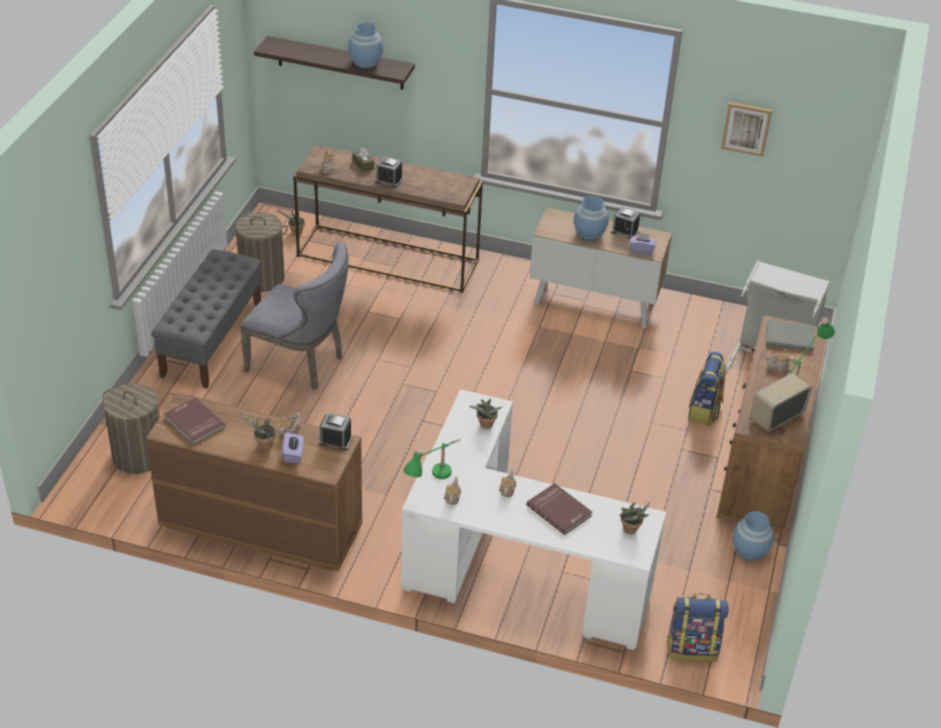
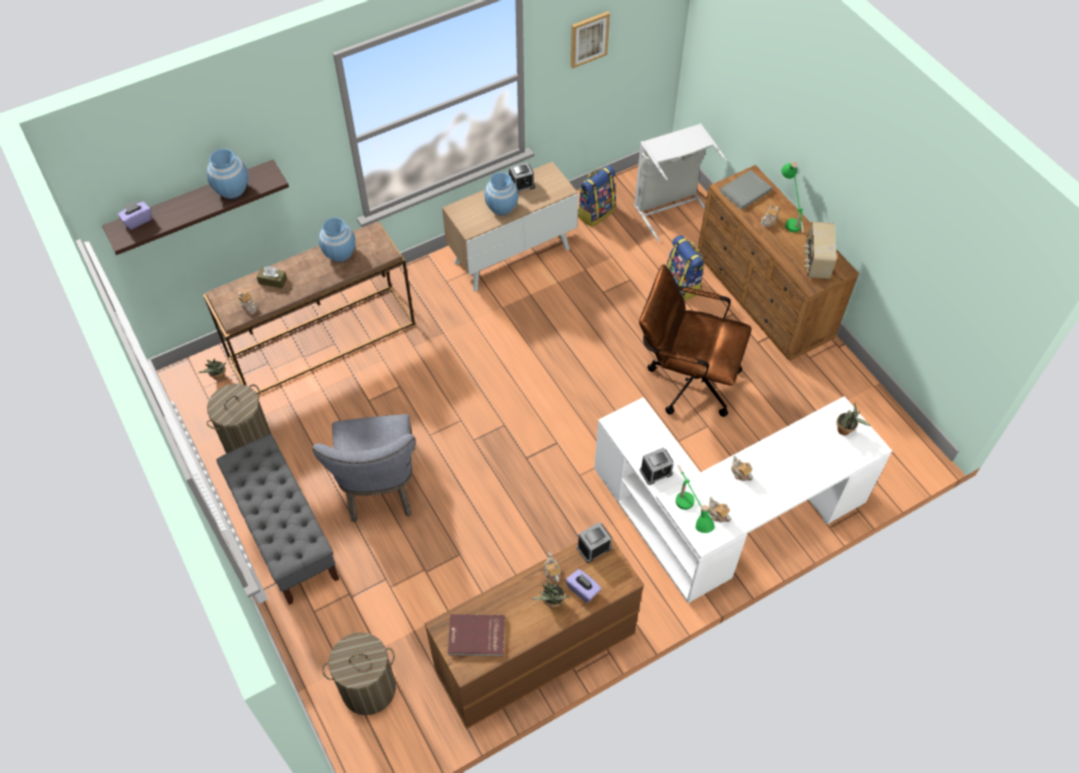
camera: 45 degrees left, 15 degrees up
grey chair [240,241,349,390] -> grey chair turned 105 degrees clockwise [312,414,416,523]
alarm clock [375,156,403,188] -> alarm clock moved to [640,447,674,485]
potted plant [469,399,502,429] -> none
red book [526,483,592,535] -> none
purple tissue box [629,233,656,256] -> purple tissue box moved to [118,201,152,230]
backpack [667,593,729,662] -> backpack moved to [578,165,616,227]
blue vase [733,511,774,561] -> blue vase moved to [319,217,355,262]
none -> brown office chair [639,264,752,417]

